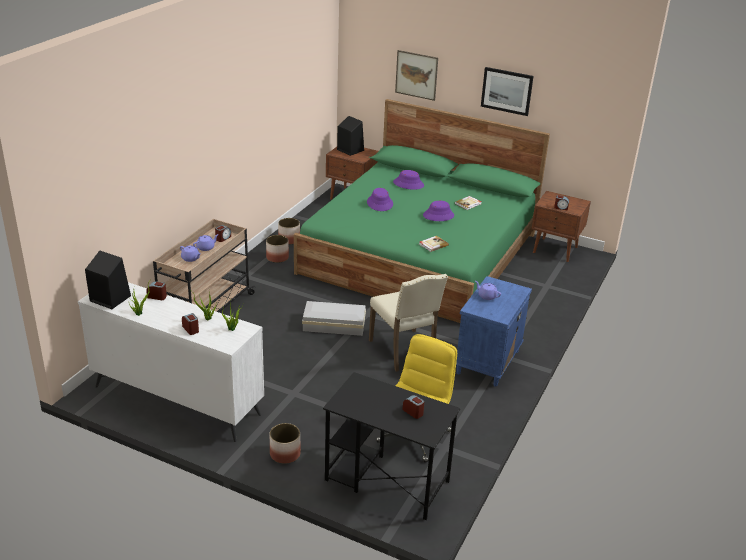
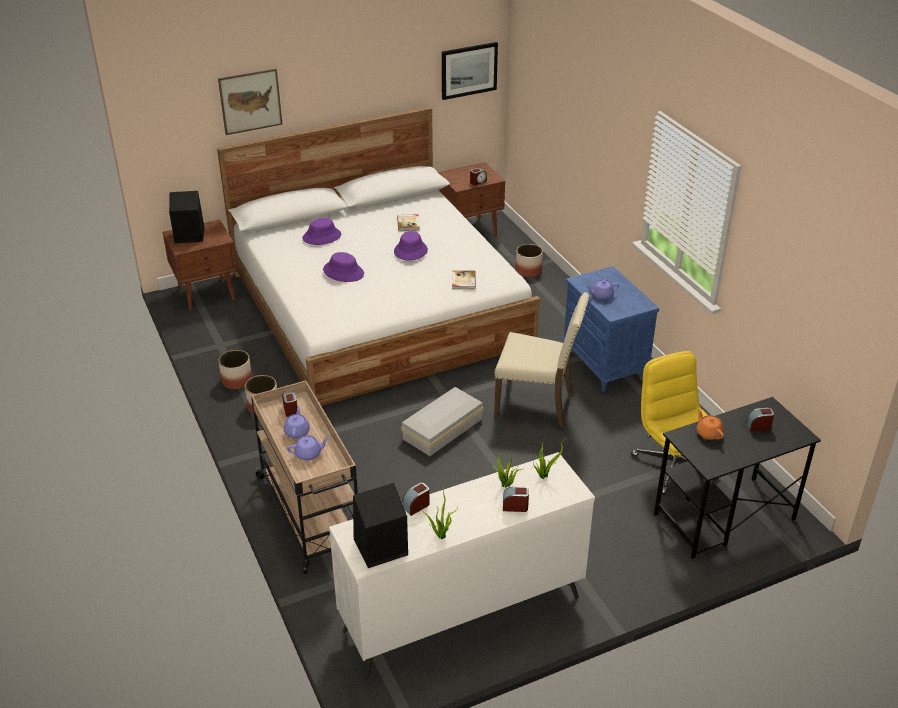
camera: 50 degrees left, 5 degrees up
planter [270,423,301,464] -> planter moved to [515,244,543,277]
green bed [294,99,550,323] -> white bed [217,107,540,406]
picture [481,67,534,116] -> picture moved to [442,42,498,100]
none -> orange teapot [697,408,724,440]

